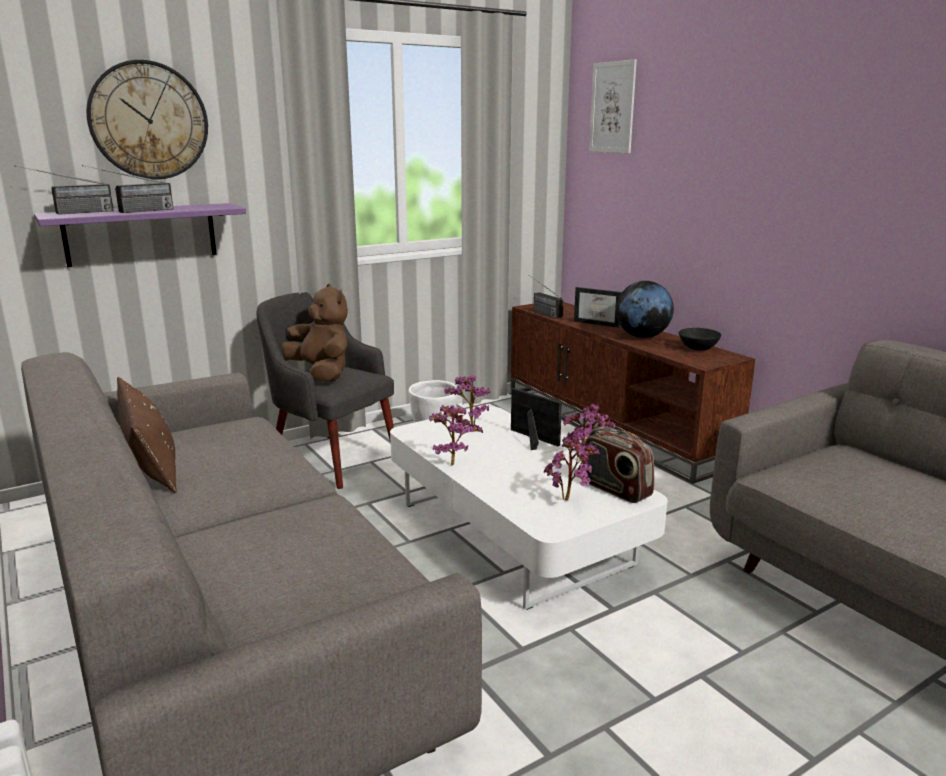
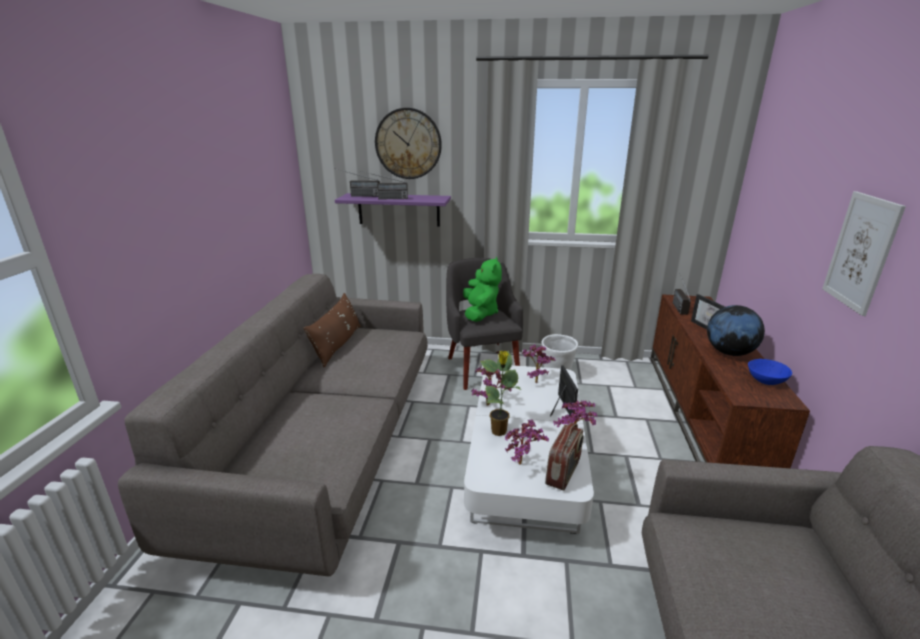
camera: 40 degrees right, 5 degrees up
brown plush toy [282,284,348,382] -> green plush toy [463,257,502,322]
radio [581,429,655,503] -> radio turned 150 degrees counterclockwise [545,423,583,491]
picture [589,59,637,153] -> picture moved to [822,191,906,316]
black bowl [679,328,721,351] -> blue bowl [748,359,792,385]
none -> potted plant [480,350,521,436]

